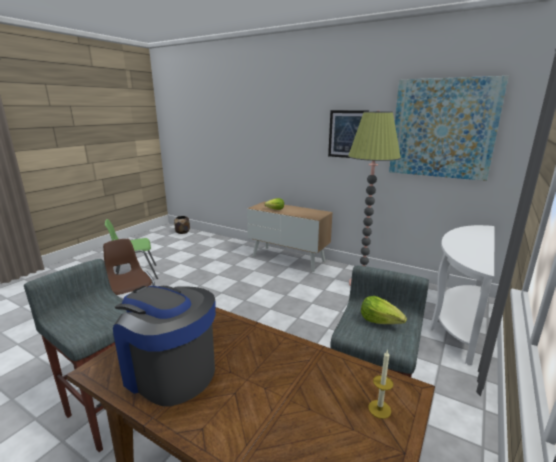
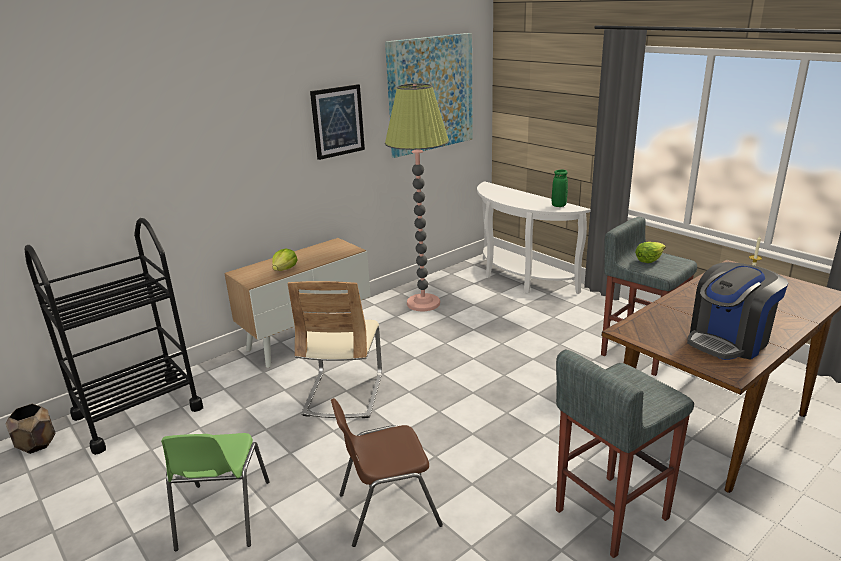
camera: 70 degrees left, 5 degrees up
none -> black cart [25,218,203,455]
none -> beige chair [288,281,382,418]
none -> green vase [552,170,568,207]

